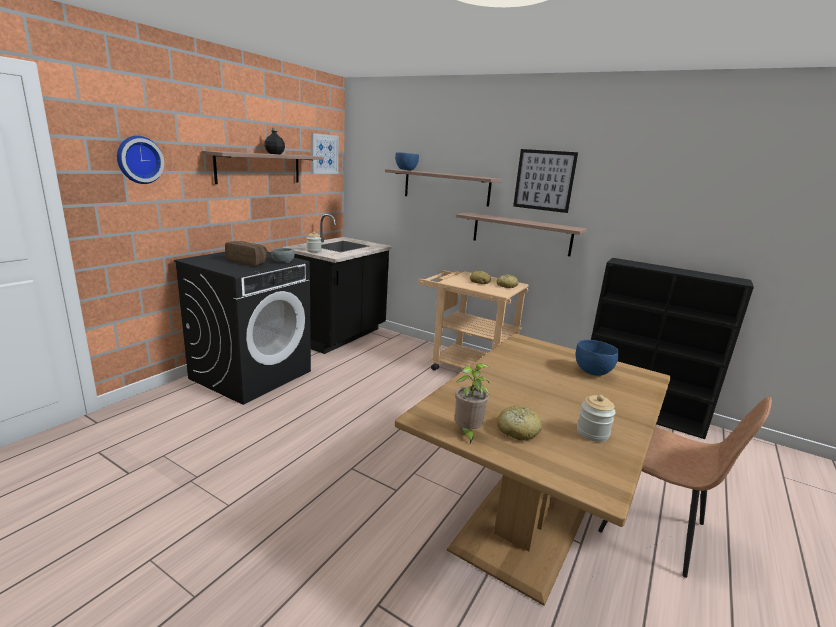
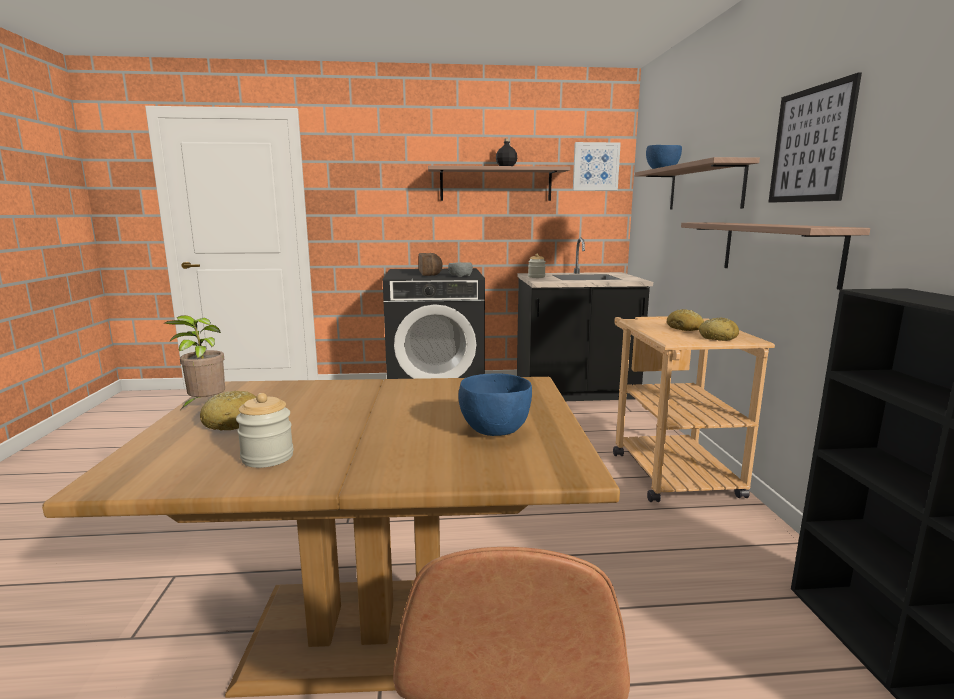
camera: 55 degrees right, 5 degrees down
wall clock [117,136,164,184] -> none

